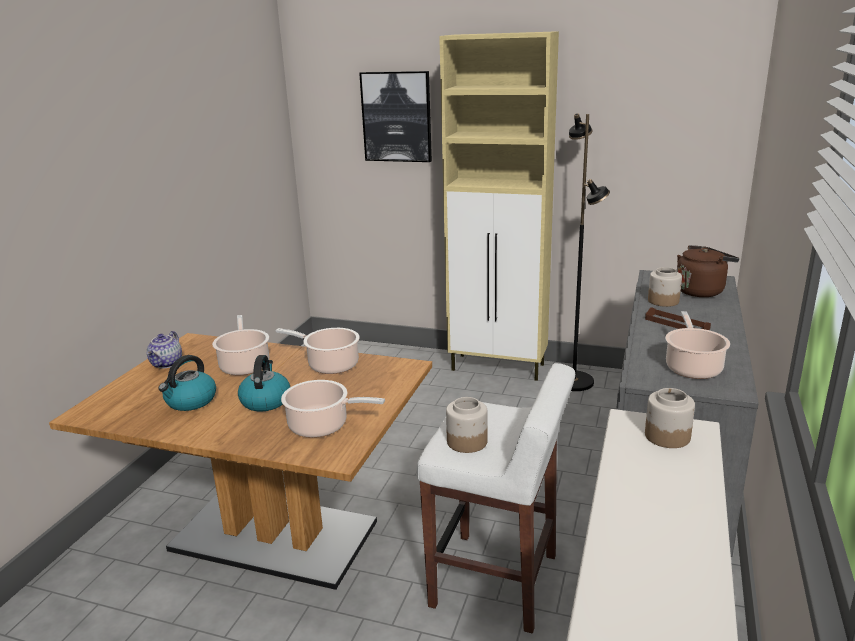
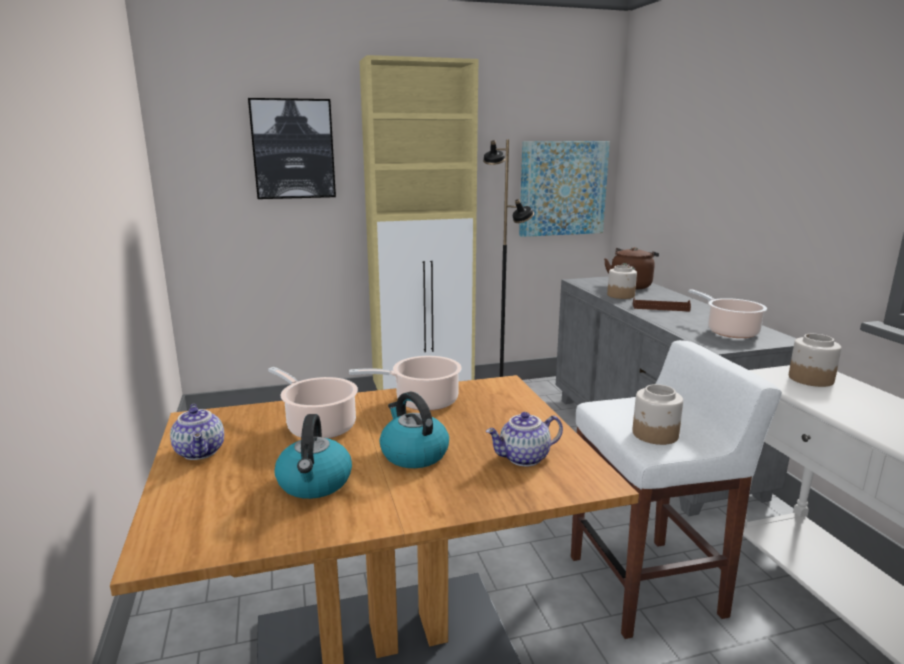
camera: 35 degrees left, 5 degrees down
cooking pot [281,380,385,438] -> teapot [486,412,563,466]
none -> picture [519,141,610,237]

